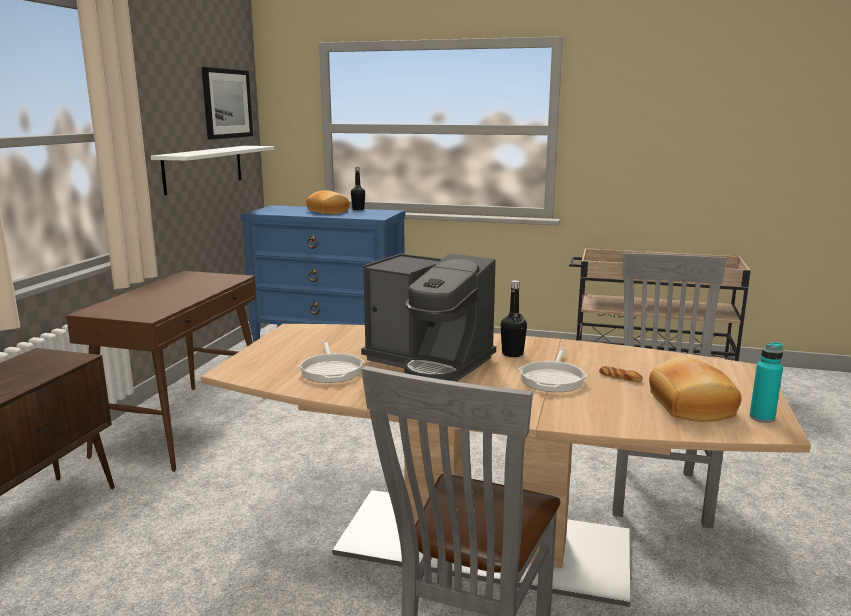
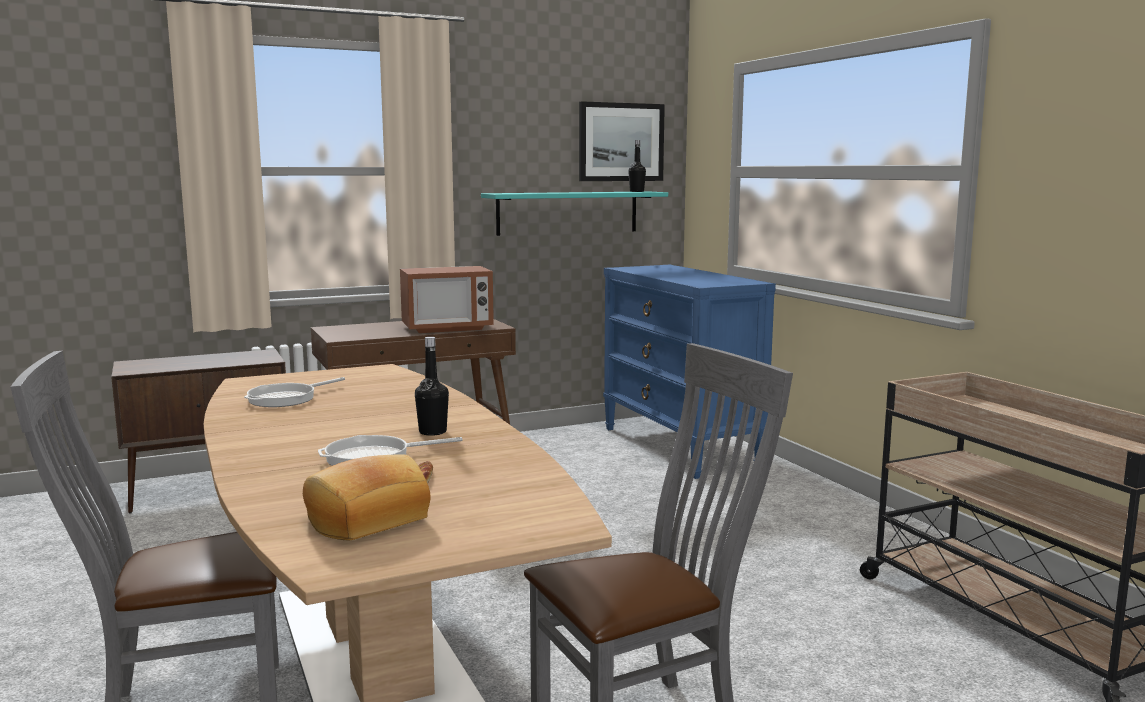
camera: 50 degrees right, 5 degrees down
white shelf [151,146,274,195] -> turquoise shelf [481,192,668,236]
bread [306,190,349,214] -> none
black bottle [351,167,365,210] -> black bottle moved to [628,140,646,192]
coffee machine [361,253,496,382] -> none
turquoise bottle [749,342,783,423] -> none
none -> microwave [400,266,494,333]

